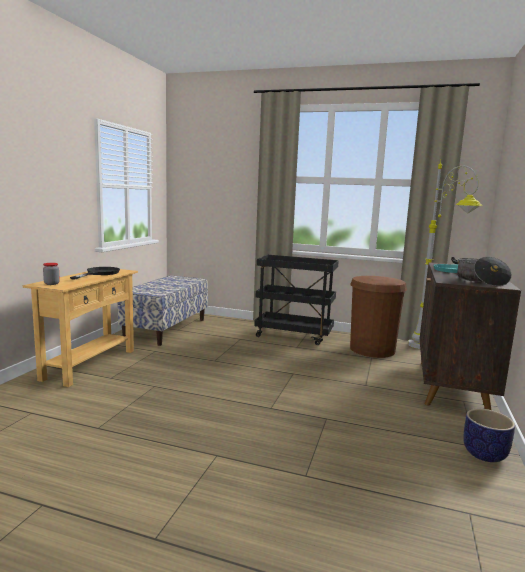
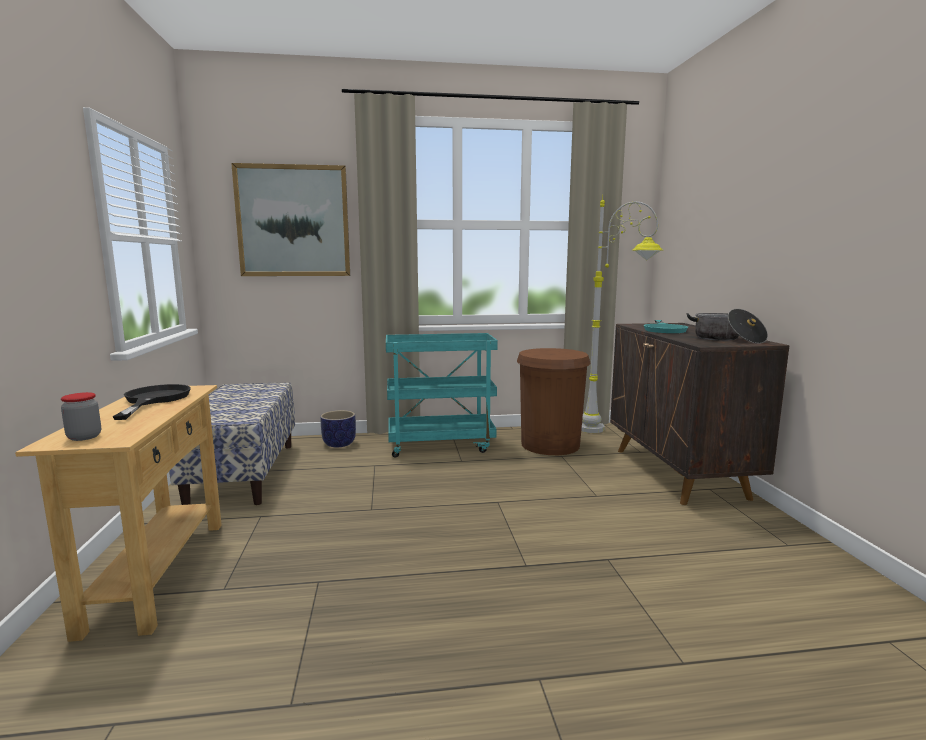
camera: 25 degrees left, 0 degrees up
black cart [254,255,339,345] -> turquoise cart [386,333,498,458]
planter [463,409,515,462] -> planter moved to [320,410,356,447]
none -> picture [231,163,350,276]

